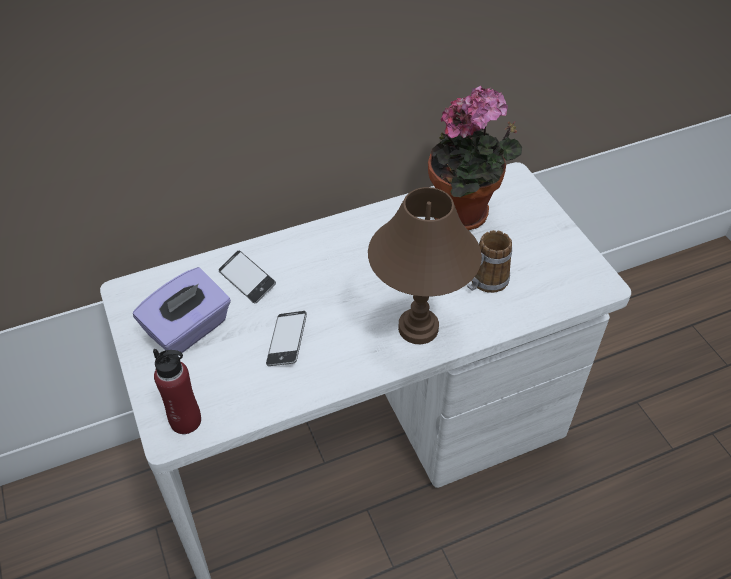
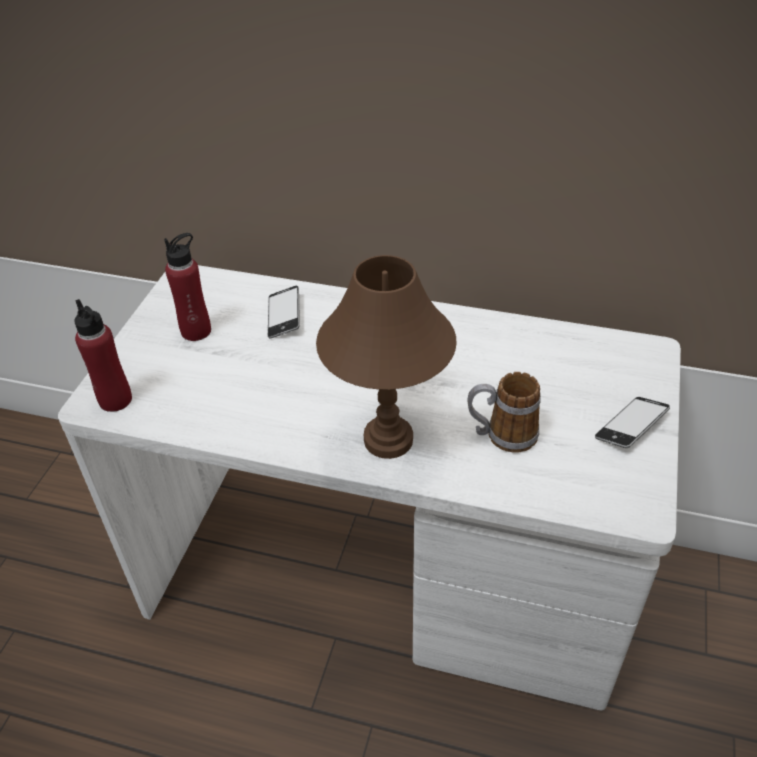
camera: 40 degrees right, 5 degrees down
purple tissue box [133,267,231,353] -> red bottle [164,233,211,341]
phone [266,311,307,366] -> phone moved to [595,397,670,448]
potted plant [428,86,522,230] -> none

